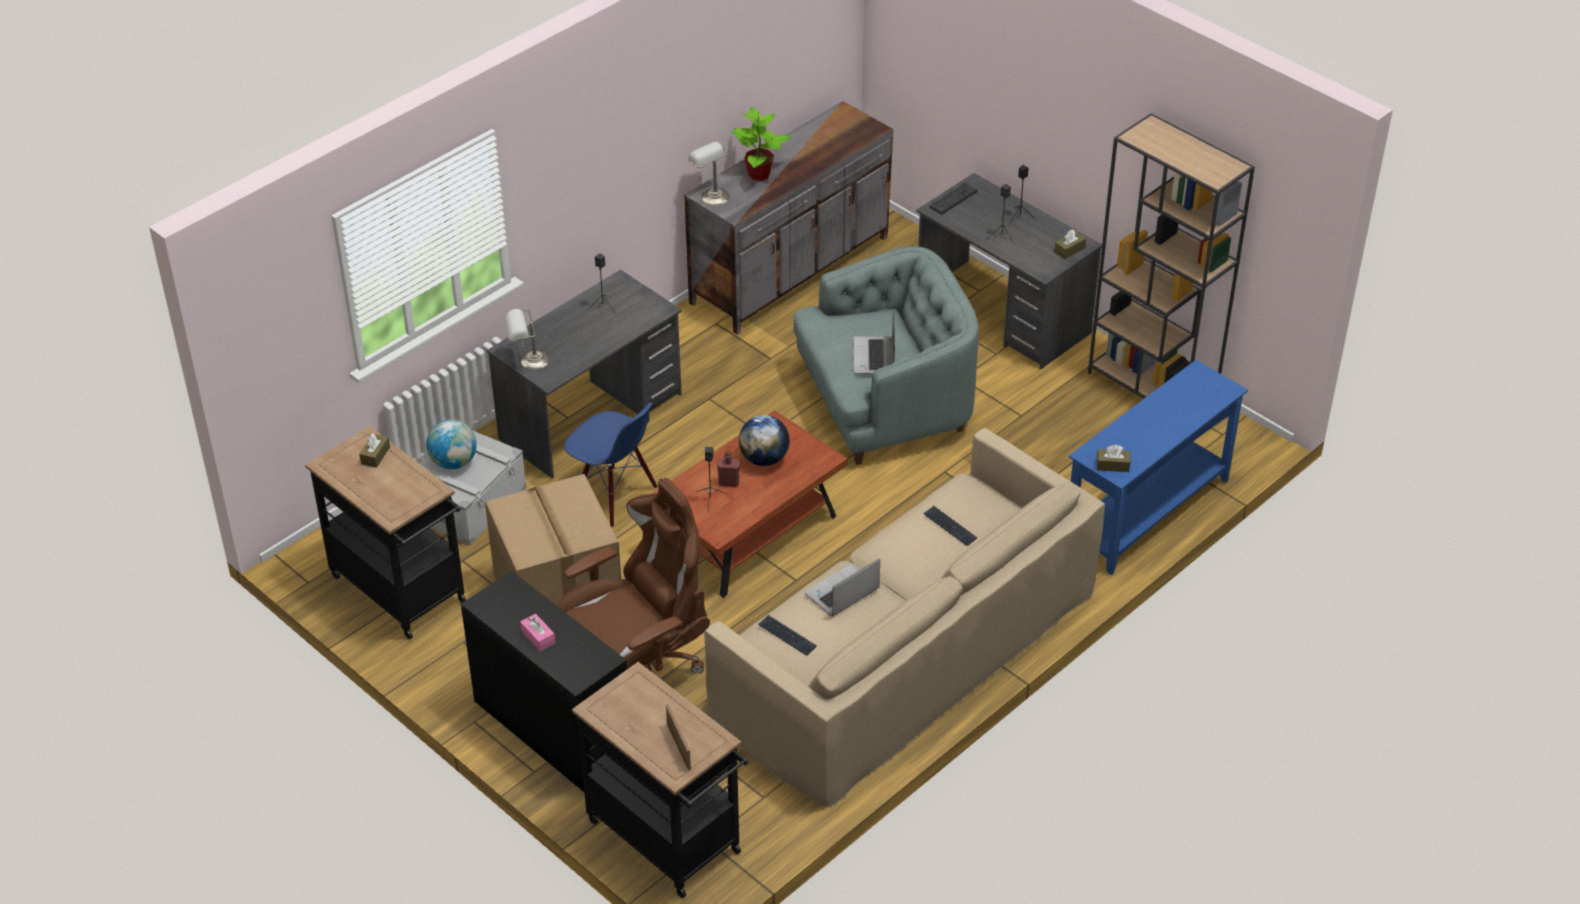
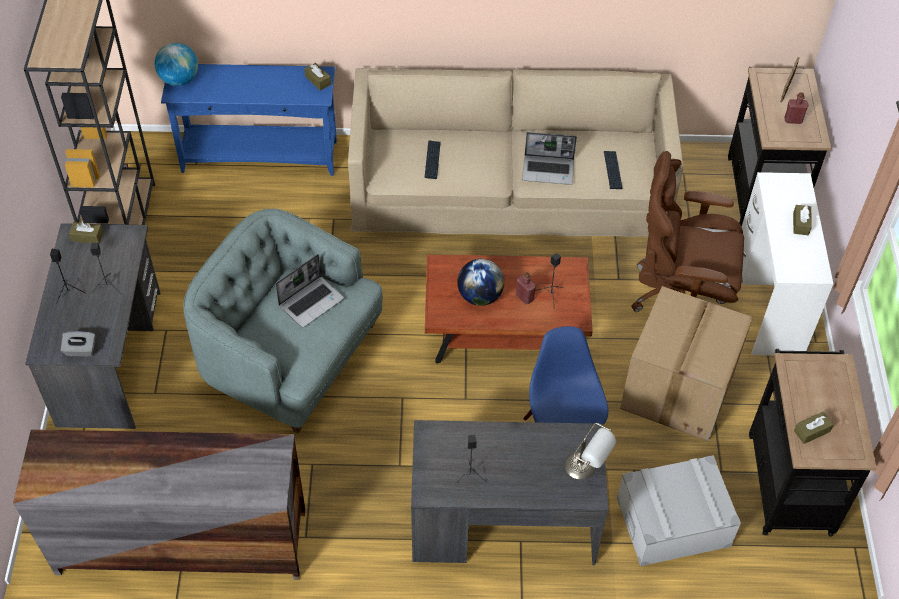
camera: 135 degrees left, 10 degrees up
globe [426,420,477,470] -> globe moved to [155,43,198,86]
black desk [461,571,627,792] -> white desk [742,172,833,355]
pink tissue box [520,614,555,652] -> brown tissue box [793,205,812,236]
white table lamp [688,142,730,205] -> none
potted plant [731,107,792,181] -> none
keyboard [929,183,978,215] -> grey tissue box [61,331,95,357]
none -> red bottle [785,92,809,124]

